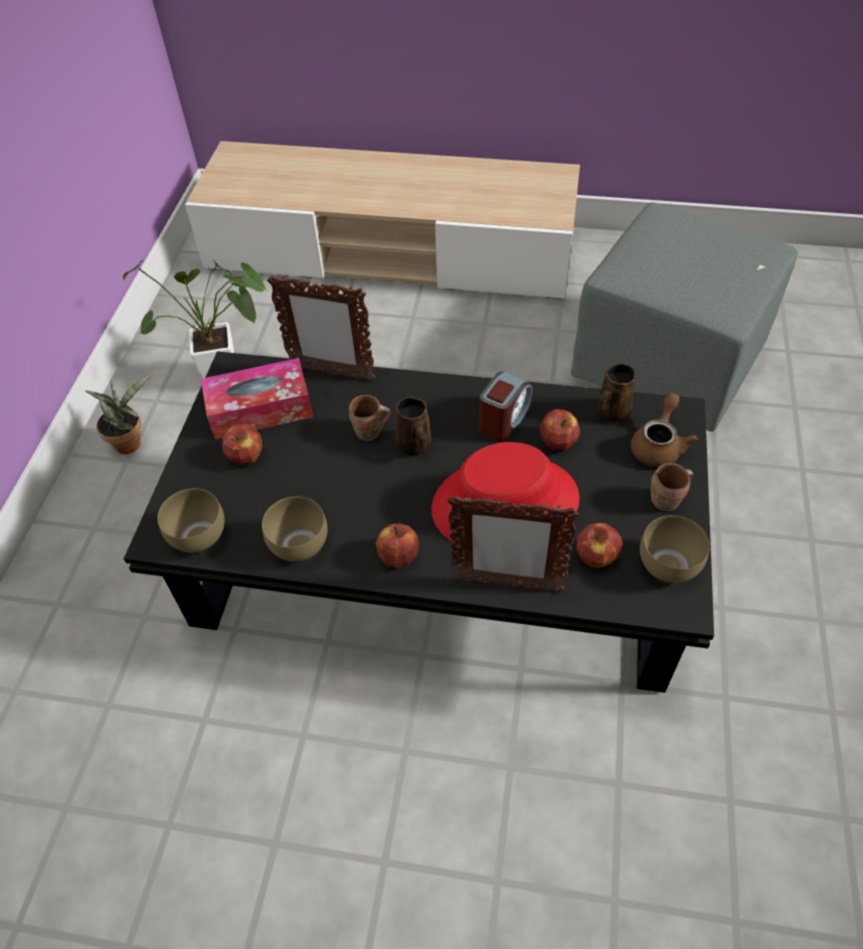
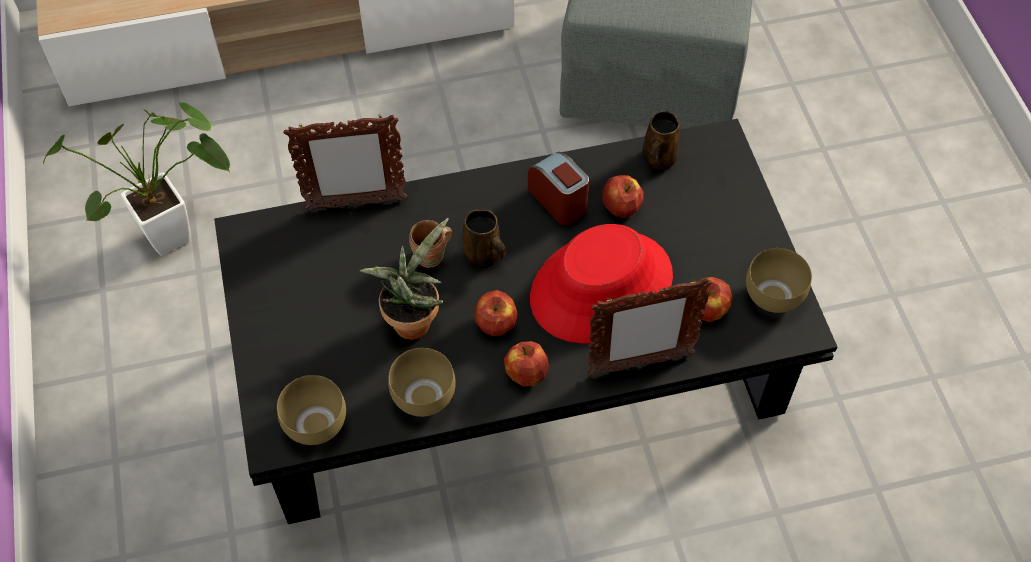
camera: 25 degrees left, 5 degrees up
potted plant [85,373,152,454] -> potted plant moved to [359,218,449,340]
tissue box [201,358,313,439] -> none
apple [222,424,262,466] -> apple moved to [474,290,518,336]
alarm clock [479,372,532,442] -> alarm clock turned 45 degrees counterclockwise [528,152,589,226]
brown teapot [631,393,698,467] -> none
brown mug [651,463,693,511] -> none

